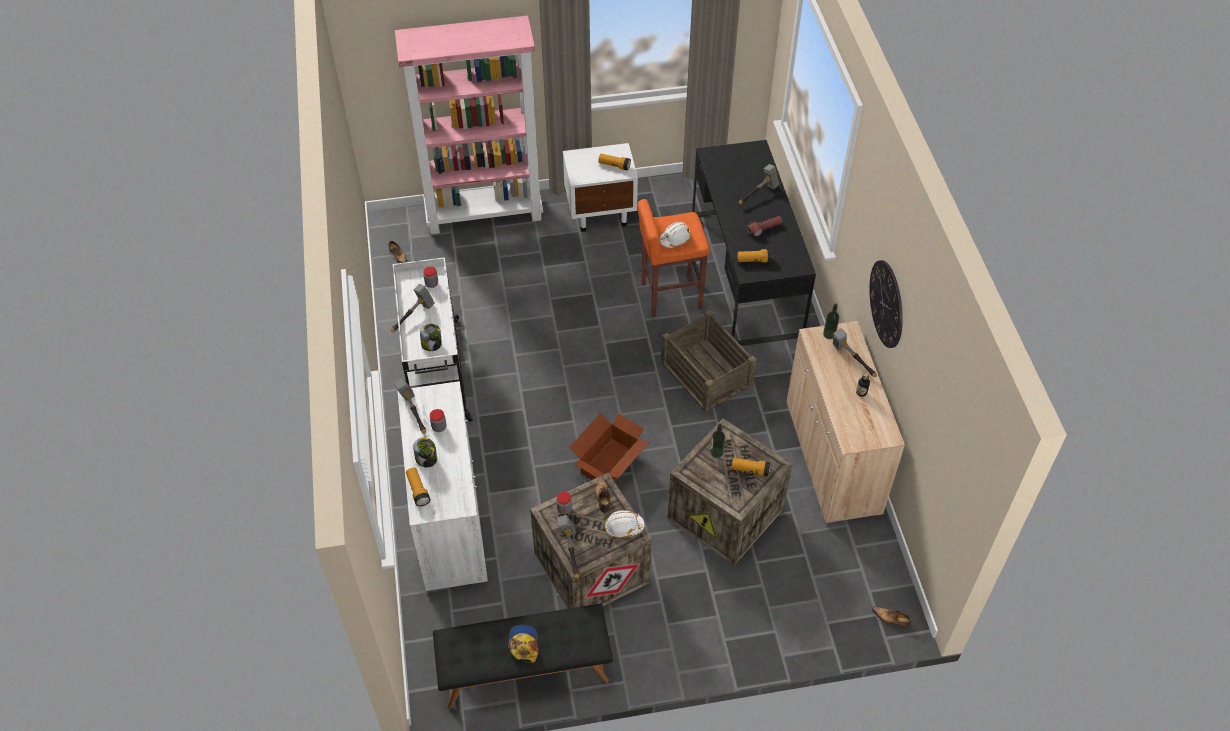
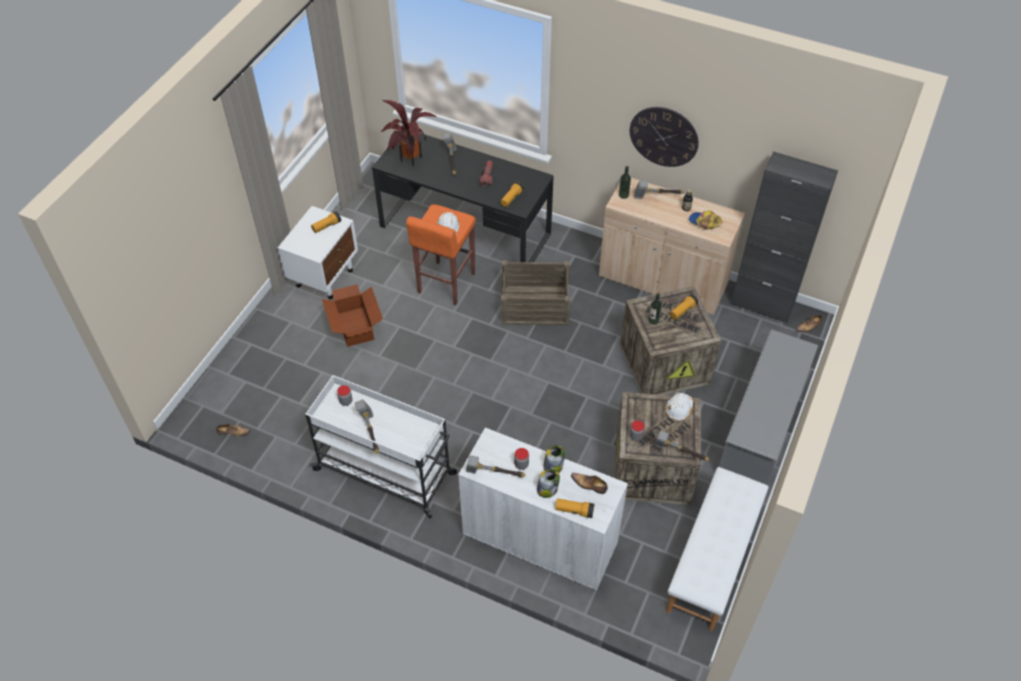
camera: 55 degrees left, 0 degrees up
pink bookcase [395,16,543,234] -> none
jar [420,324,442,351] -> jar moved to [543,445,565,473]
black bench [433,604,613,709] -> white bench [666,467,769,631]
cap [508,625,539,663] -> cap moved to [689,210,722,230]
cardboard box [569,413,649,481] -> cardboard box moved to [322,284,383,347]
shoe [595,477,610,513] -> shoe moved to [571,473,608,494]
none -> potted plant [381,100,437,166]
none -> grey shoe rack [719,329,818,485]
none -> black cabinet [731,151,838,323]

